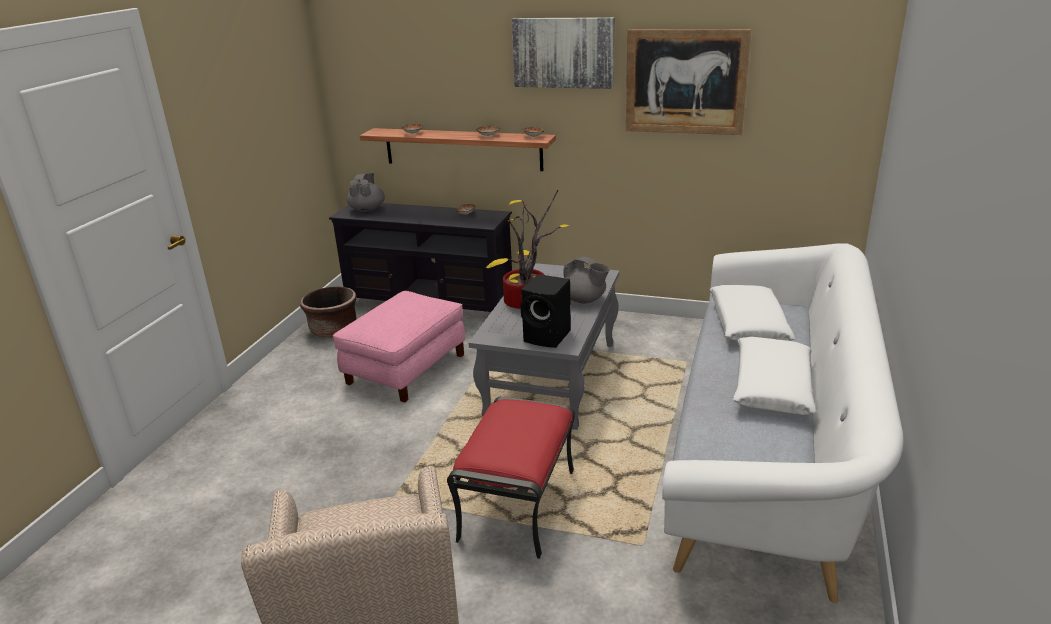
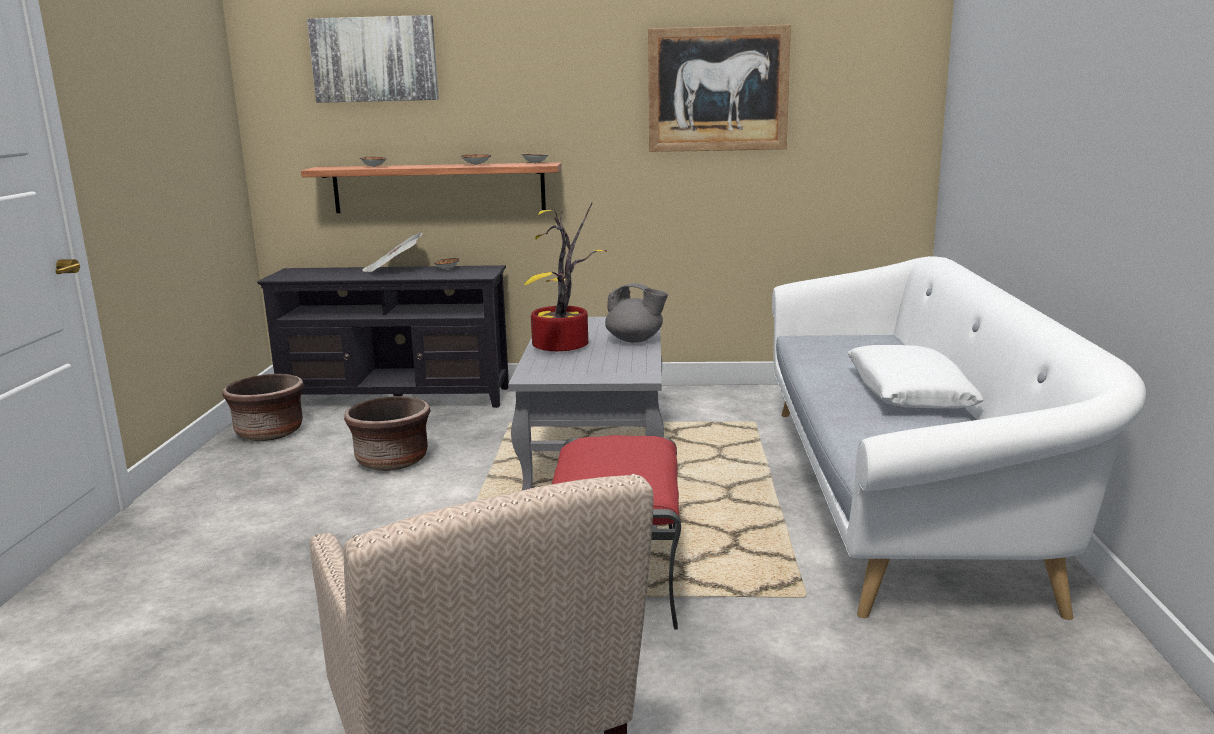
camera: 15 degrees left, 10 degrees down
pink ottoman [333,291,465,403] -> brown planter [344,396,431,471]
grey teapot [347,173,385,212] -> none
picture [511,17,615,89] -> picture moved to [307,15,439,103]
black speaker [521,274,571,348] -> none
white pillow [710,285,795,341] -> none
none -> newspaper [362,233,423,272]

